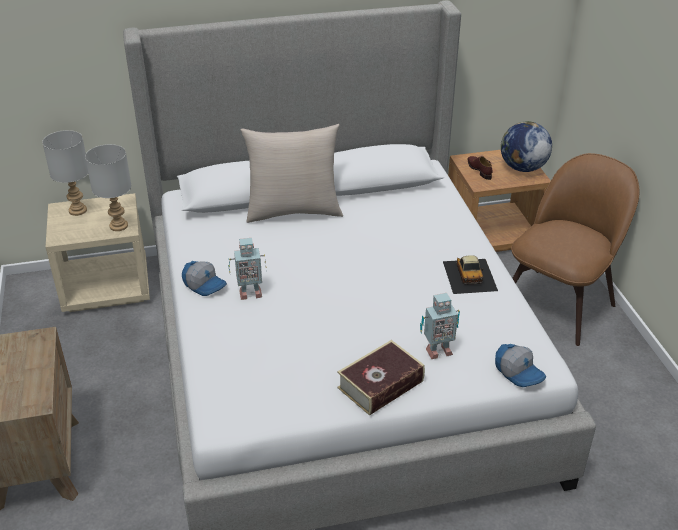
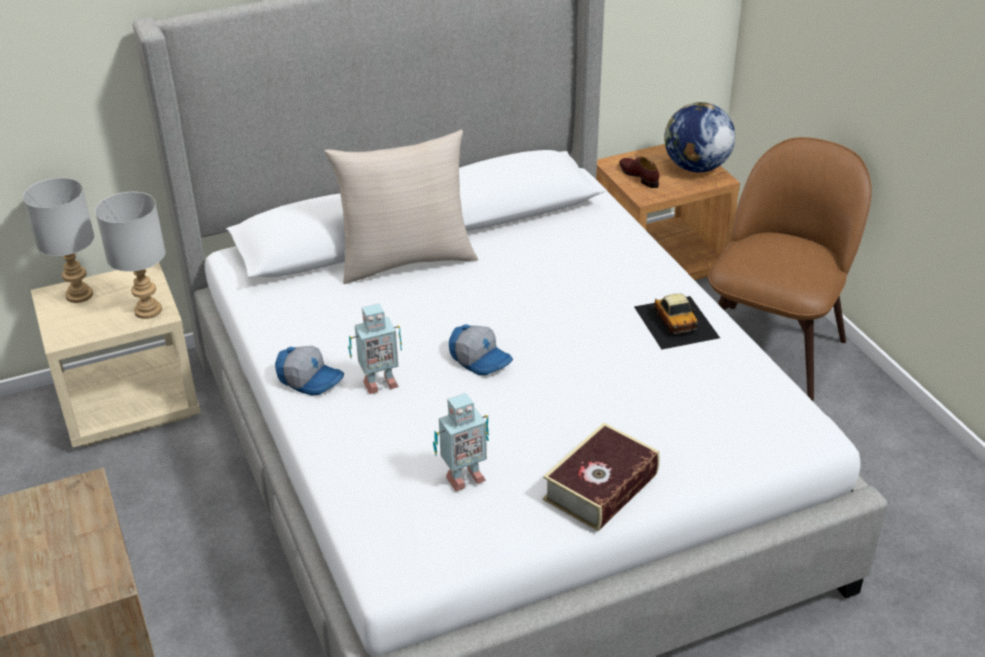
camera: 10 degrees left, 0 degrees up
toy robot [420,293,460,359] -> toy robot moved to [433,393,489,491]
cap [495,344,546,387] -> cap moved to [449,324,513,375]

